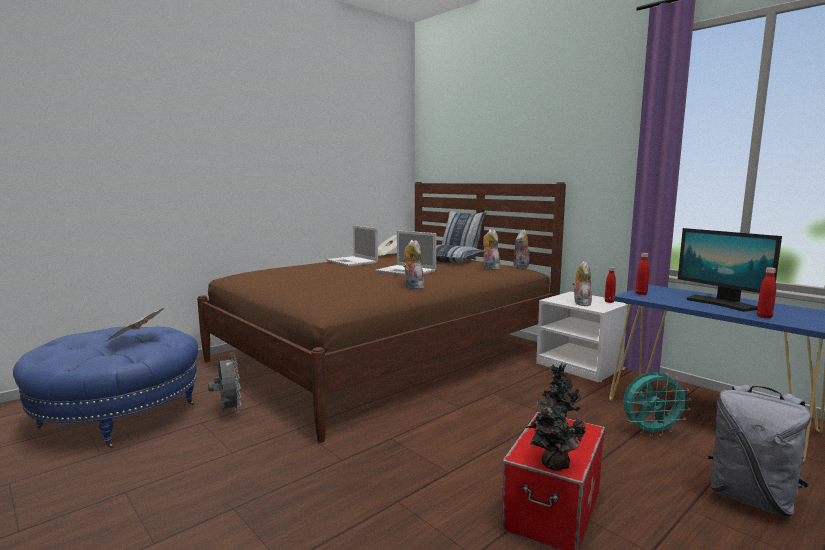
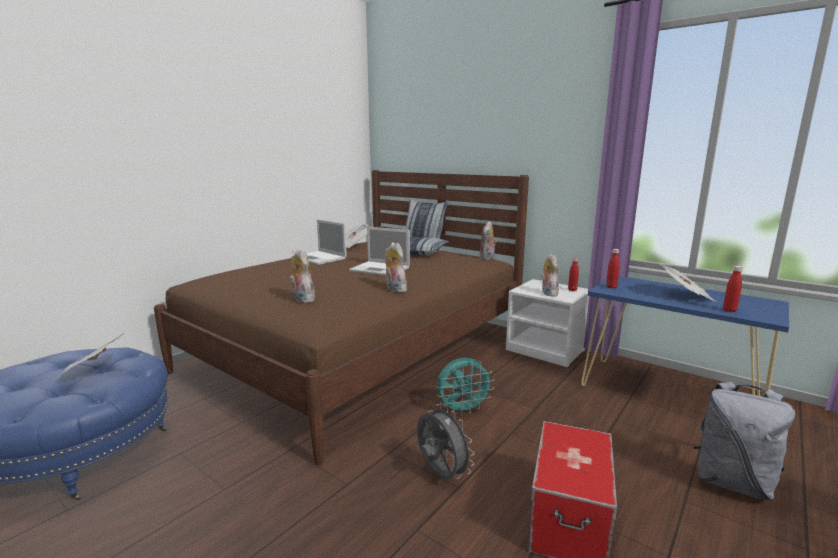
camera: 10 degrees left, 5 degrees up
grey fan [208,353,241,414] -> grey fan moved to [417,404,475,480]
plush toy [483,229,500,270] -> plush toy moved to [289,248,315,303]
potted plant [526,363,586,471] -> none
turquoise fan [623,372,692,437] -> turquoise fan moved to [437,358,494,415]
monitor [678,228,782,312] -> newspaper [660,264,717,302]

